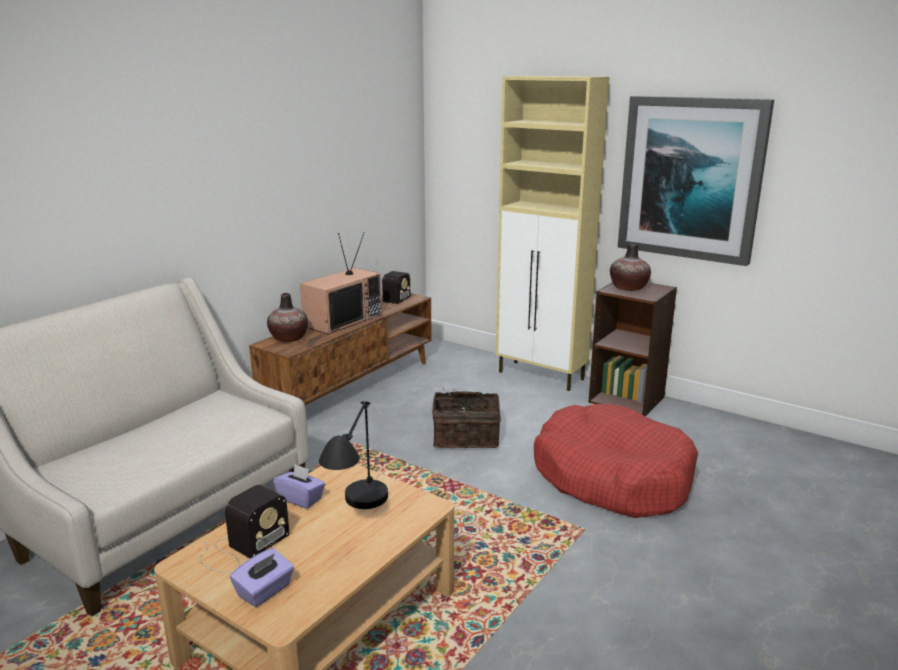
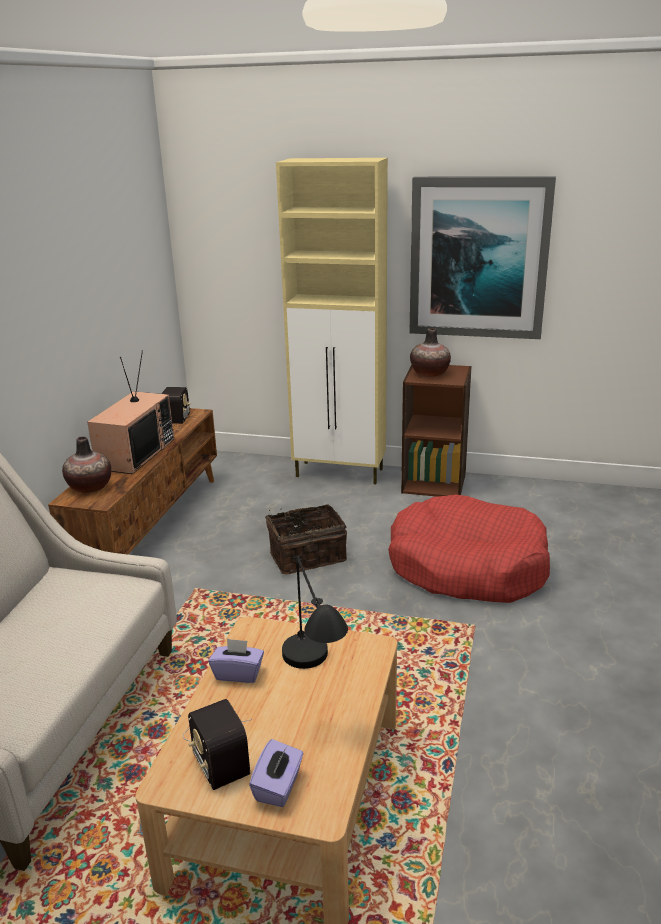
camera: 20 degrees left, 5 degrees up
radio [200,485,290,573] -> radio turned 135 degrees clockwise [183,699,252,790]

